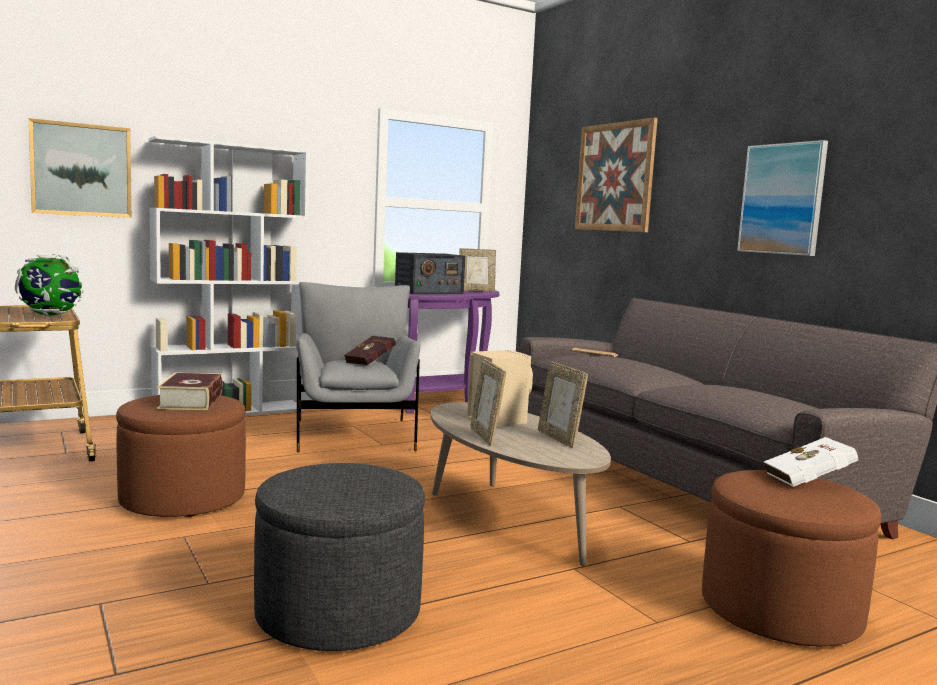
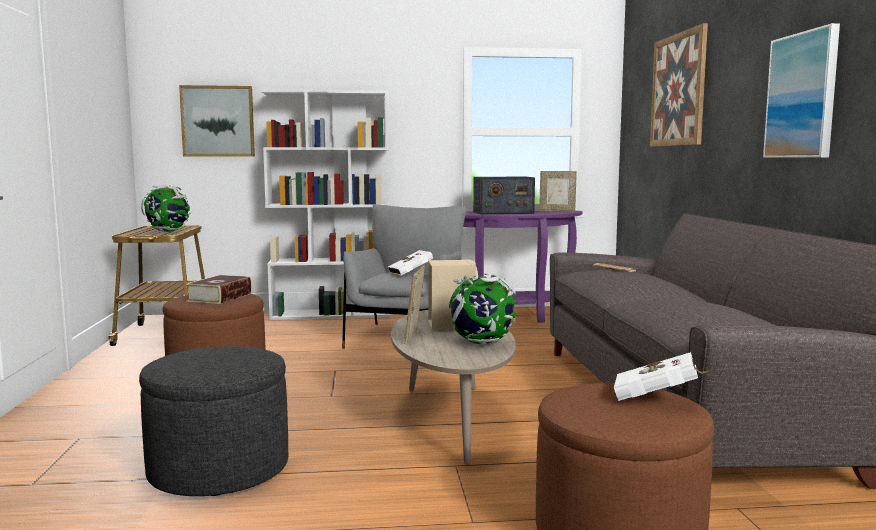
camera: 25 degrees right, 0 degrees up
red book [344,336,396,365] -> white book [388,250,434,275]
picture frame [538,361,588,448] -> globe [448,273,516,345]

